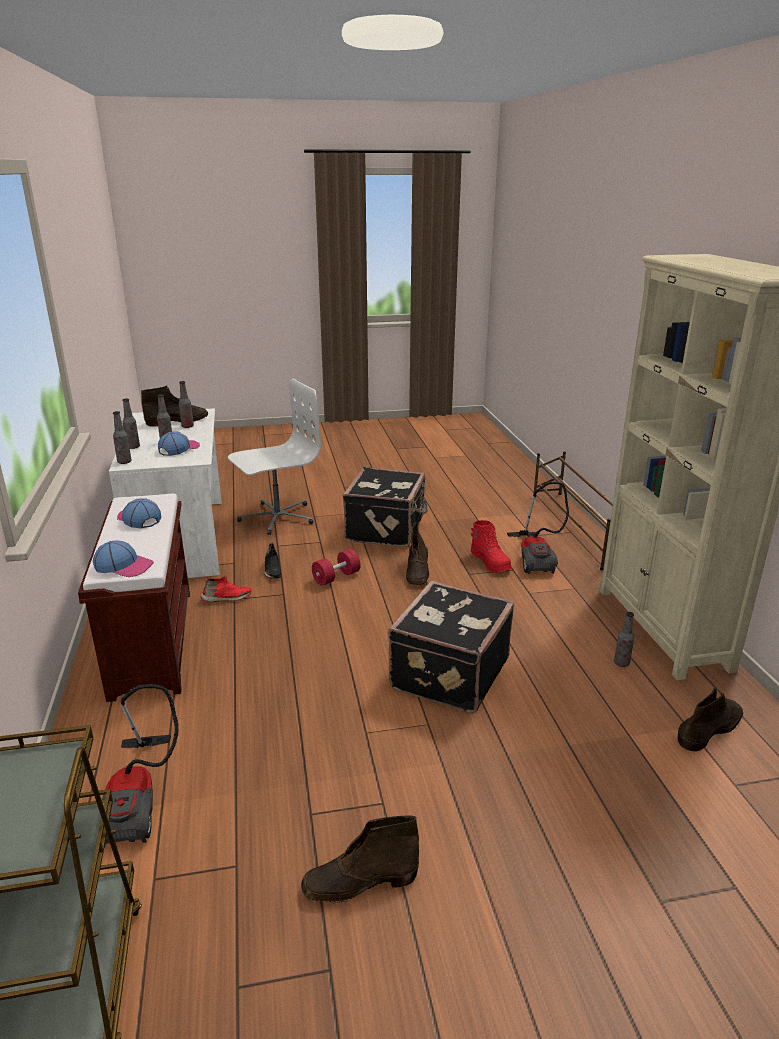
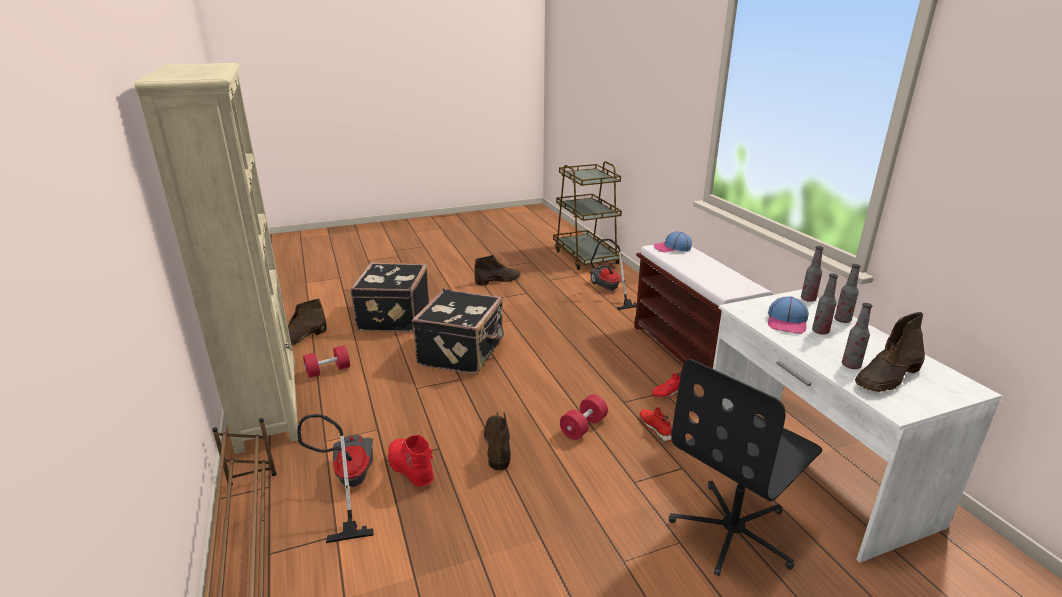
camera: 170 degrees right, 0 degrees up
cap [117,498,161,528] -> none
white office chair [228,379,321,535] -> black office chair [669,359,822,576]
black shoe [264,543,281,579] -> red shoe [640,407,672,443]
black suitcase [343,467,427,547] -> black suitcase moved to [350,263,429,332]
bottle [614,612,634,667] -> red dumbbell [303,345,350,378]

